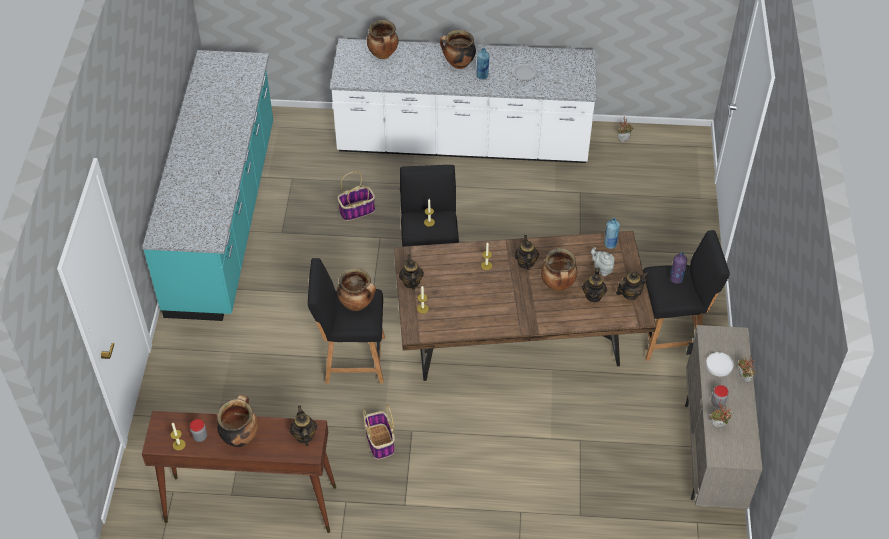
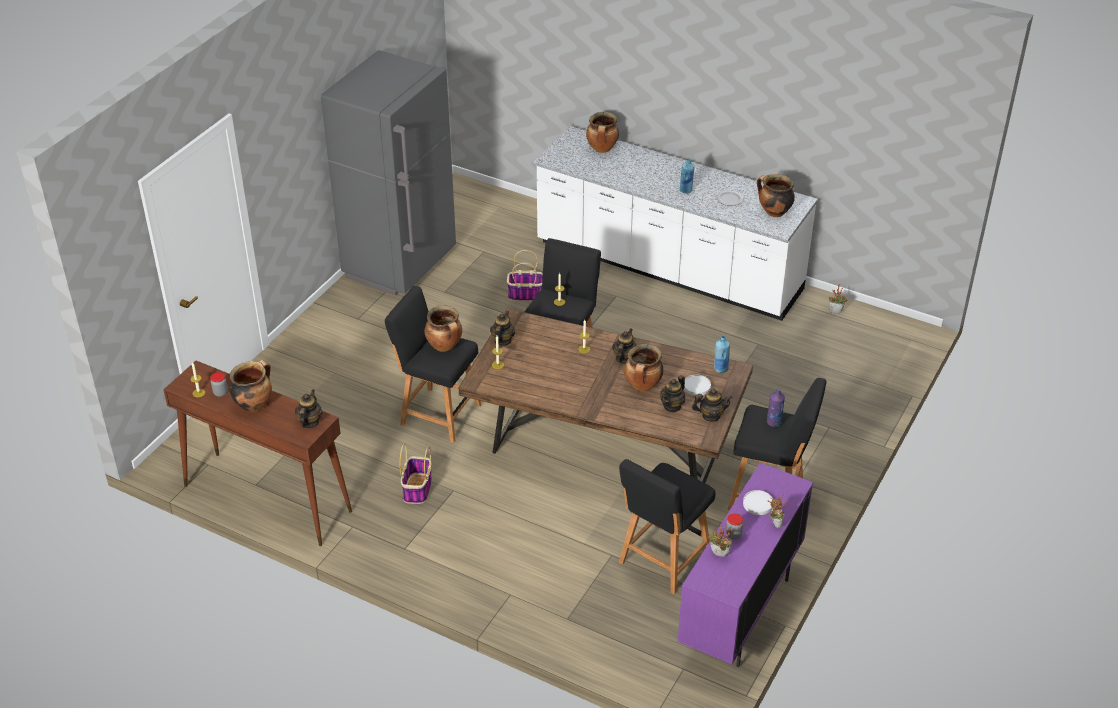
camera: 25 degrees right, 10 degrees down
turquoise counter [142,50,273,321] -> grey fridge [321,50,456,295]
cooking pot [440,30,476,69] -> cooking pot moved to [757,174,795,217]
grey teapot [591,247,615,276] -> white plate [684,375,711,396]
beige cabinet [685,325,763,509] -> purple cabinet [678,463,813,667]
none -> black stool [619,459,715,594]

